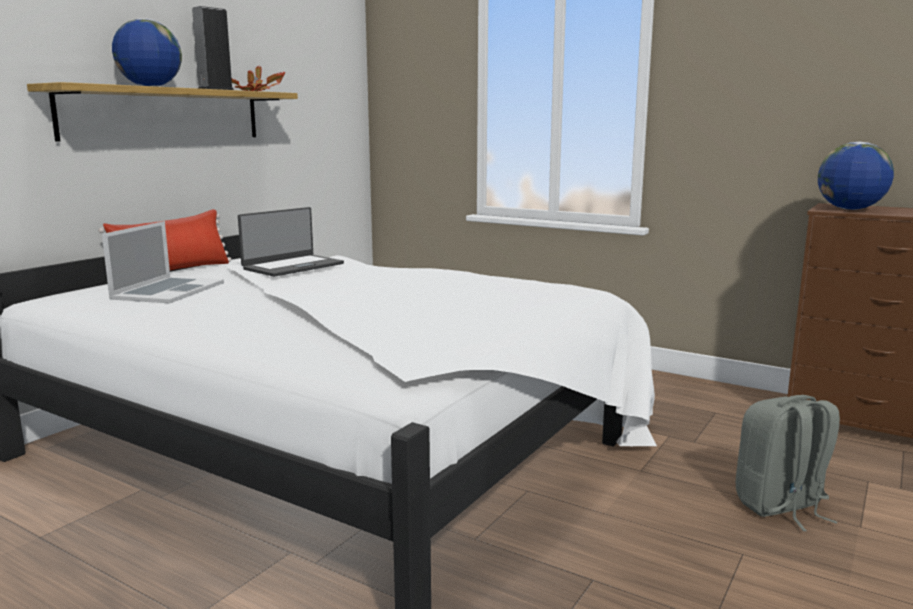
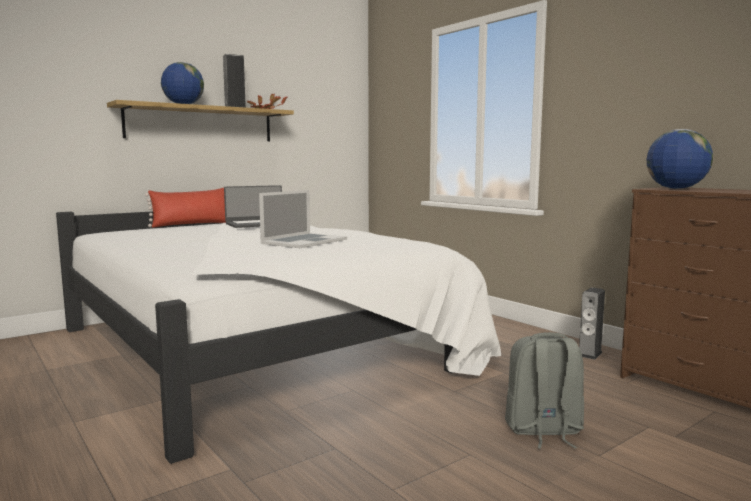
camera: 20 degrees right, 5 degrees down
laptop [102,221,224,304] -> laptop moved to [259,190,347,248]
none -> speaker [579,288,605,360]

